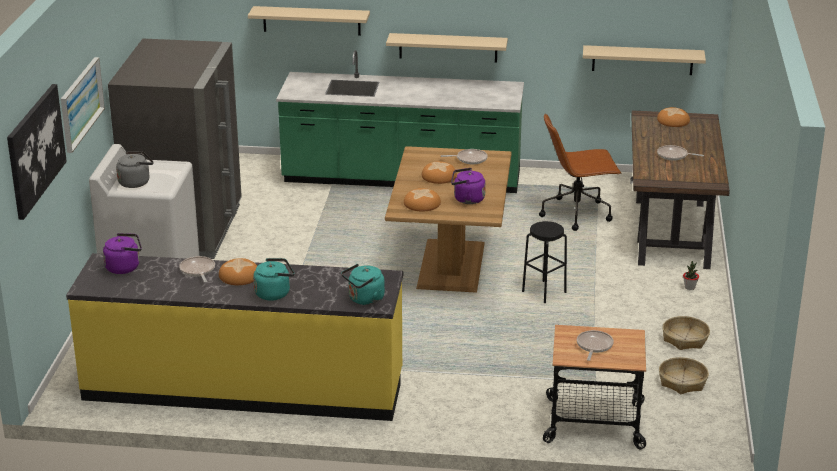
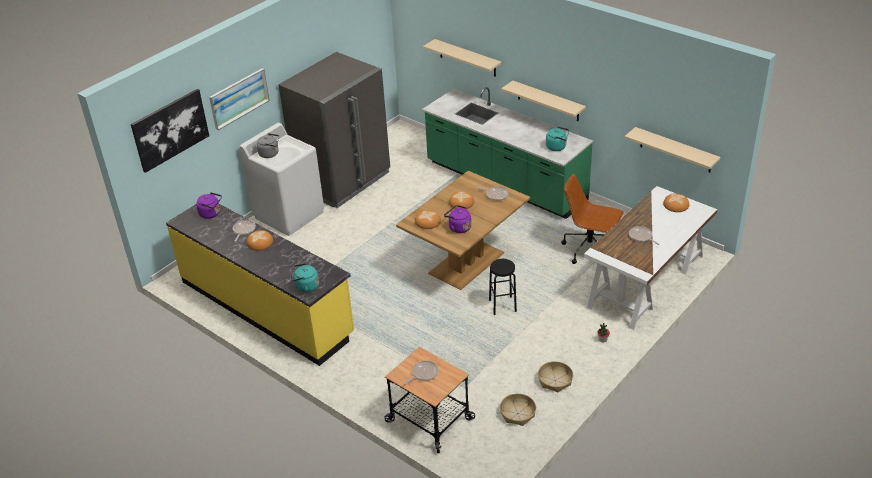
camera: 35 degrees right, 10 degrees up
turquoise kettle [253,258,294,300] -> turquoise kettle moved to [546,127,569,151]
brown desk [630,110,730,269] -> white desk [584,186,717,330]

